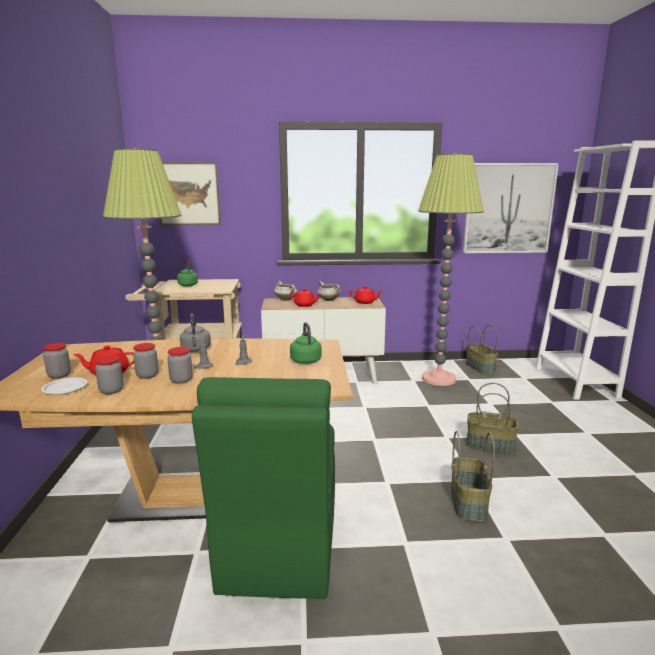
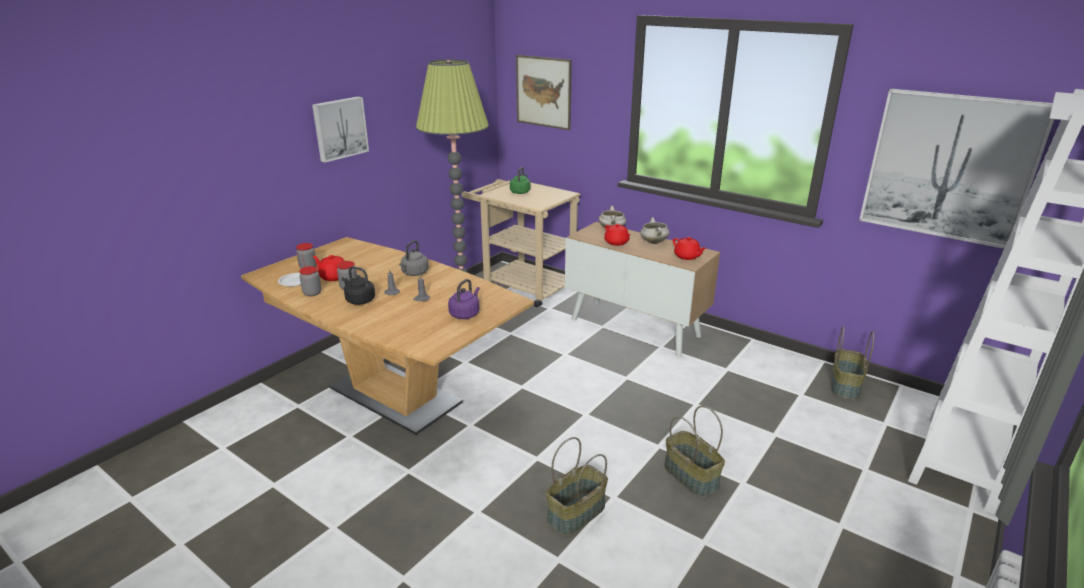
camera: 40 degrees right, 10 degrees up
jar [167,347,193,384] -> black kettle [342,266,375,305]
green chair [192,377,335,599] -> none
green kettle [290,322,322,364] -> purple kettle [448,279,480,319]
floor lamp [418,153,484,386] -> none
none -> picture [312,96,369,163]

